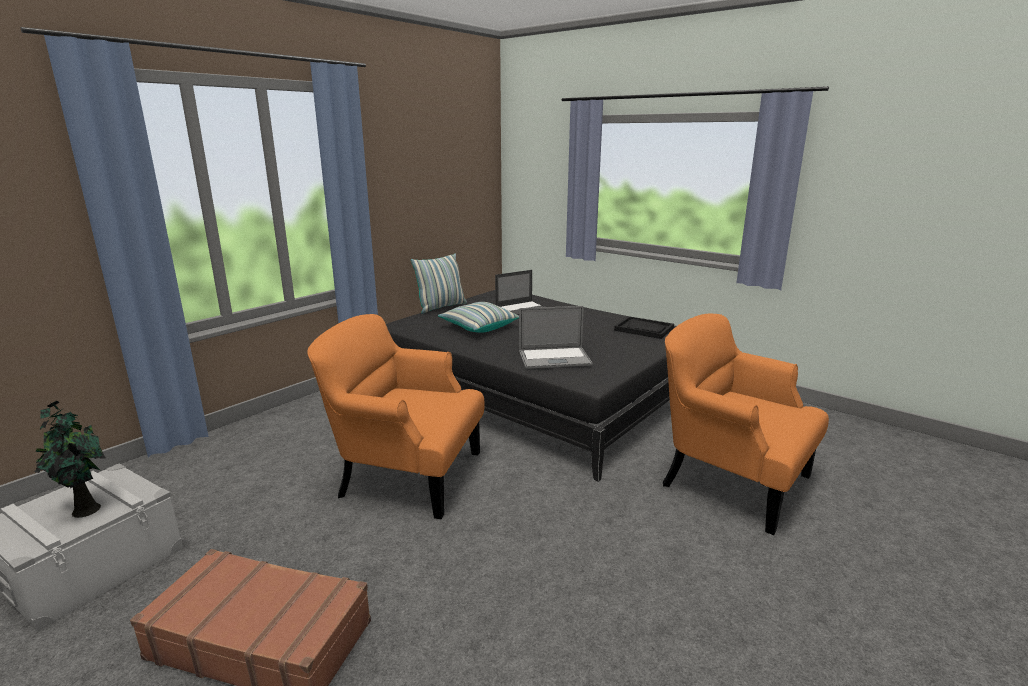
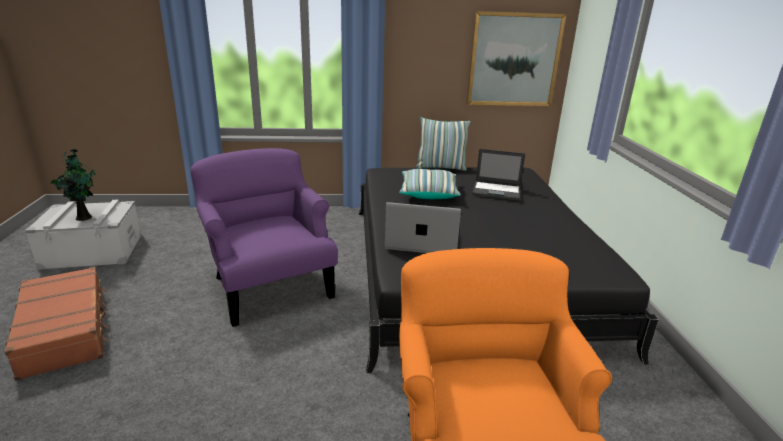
camera: 45 degrees right, 5 degrees up
orange armchair [307,314,485,519] -> purple armchair [190,148,338,327]
laptop [519,306,593,369] -> laptop turned 150 degrees clockwise [385,202,461,253]
black tray [614,316,674,339] -> none
none -> picture [467,11,566,106]

